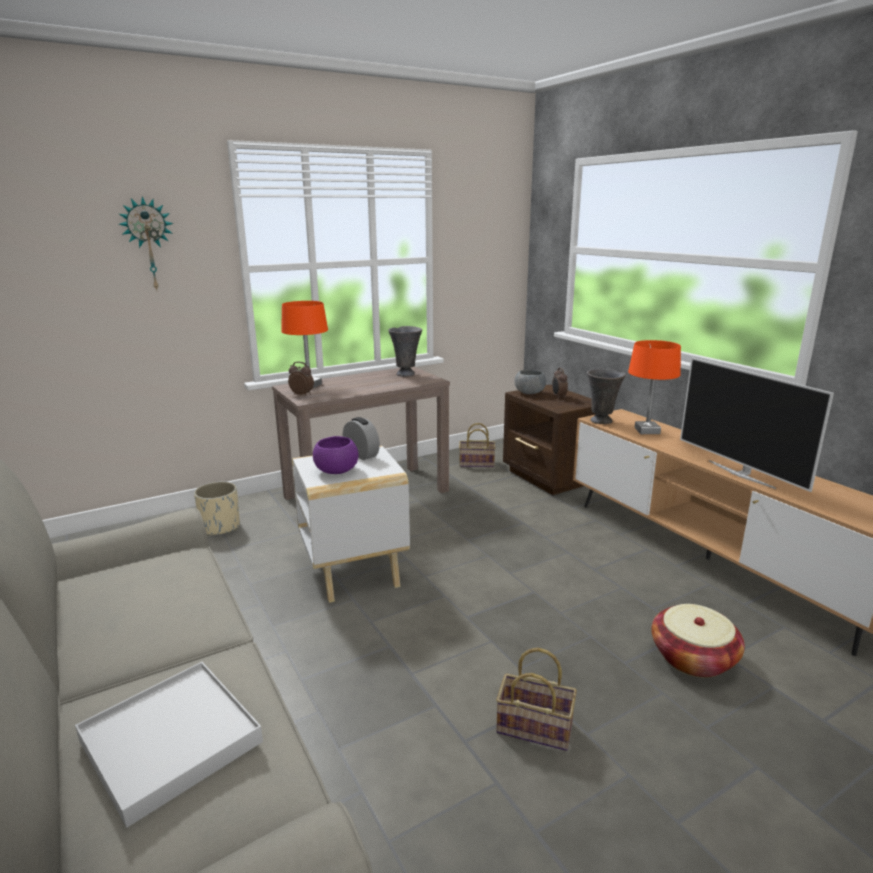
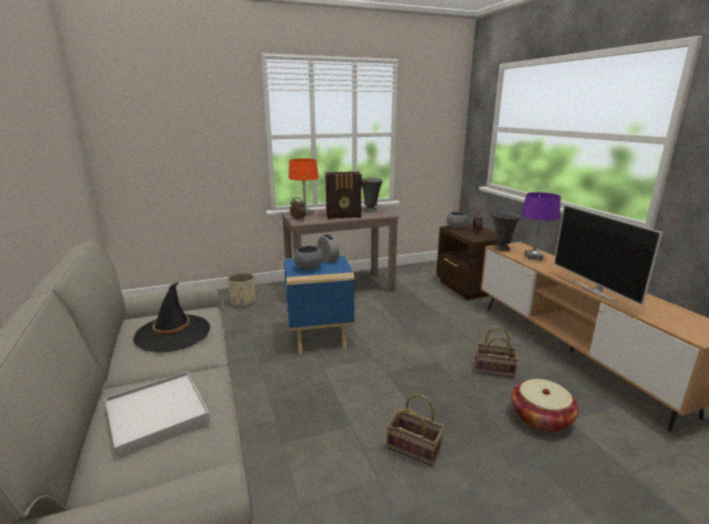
camera: 10 degrees right, 0 degrees up
wall clock [118,196,173,290] -> none
white side table [292,446,410,603] -> blue side table [284,255,354,354]
purple bowl [313,436,359,474] -> grey bowl [294,246,323,270]
basket [459,423,496,468] -> basket moved to [475,327,518,378]
orange table lamp [628,340,681,434] -> purple table lamp [521,192,561,260]
none -> black hat [133,282,210,352]
none -> radio [325,172,361,219]

